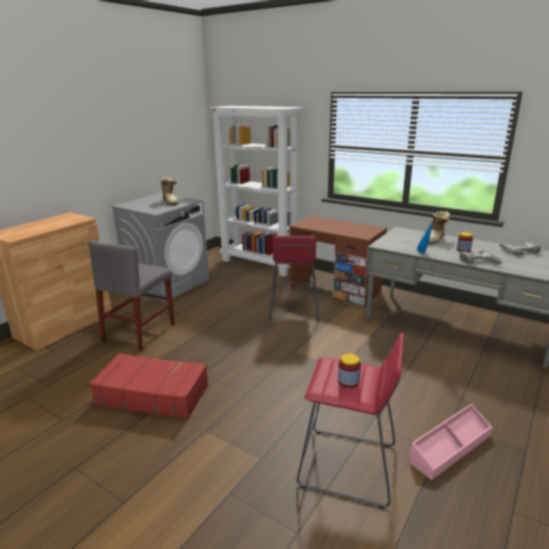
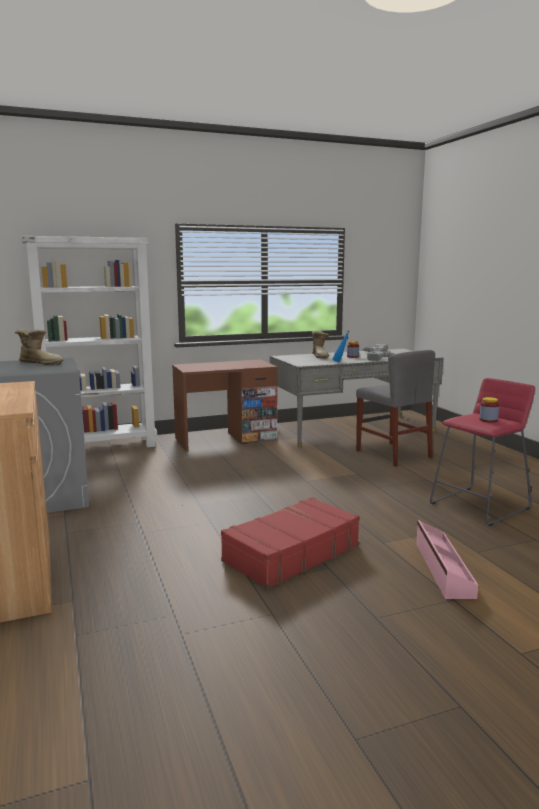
camera: 55 degrees left, 10 degrees down
grey chair [88,240,175,352] -> grey chair moved to [356,350,435,467]
red stool [269,236,319,321] -> none
pink storage box [409,403,492,480] -> pink storage box moved to [416,520,478,599]

